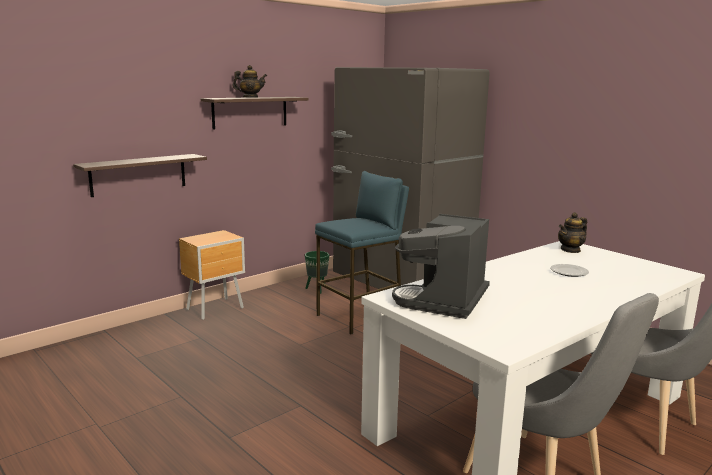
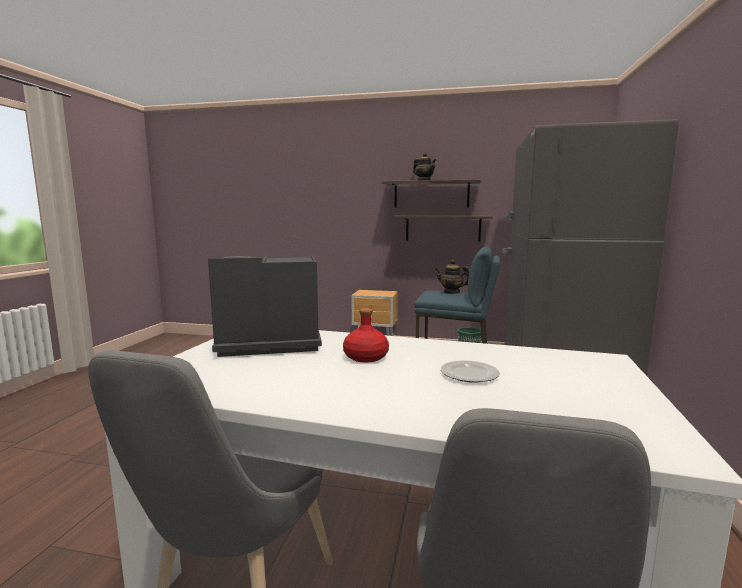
camera: 55 degrees right, 5 degrees down
shelf [73,154,207,197] -> shelf moved to [394,216,493,242]
teapot [558,212,587,253] -> teapot moved to [436,260,469,294]
none -> red bottle [343,308,389,363]

